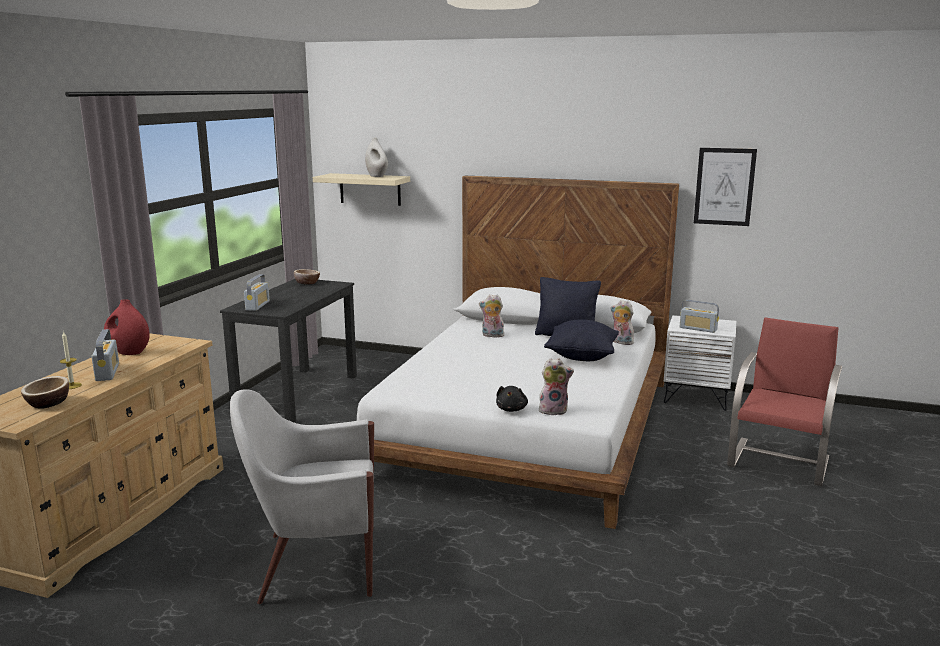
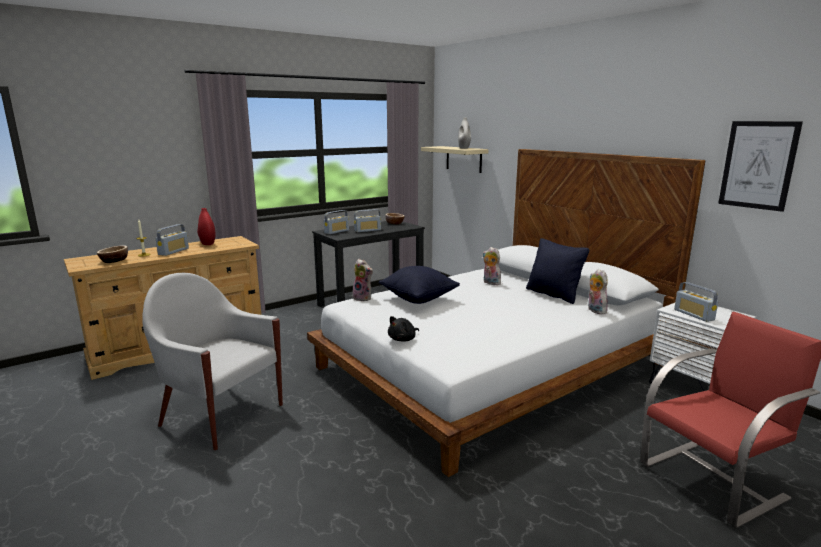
camera: 35 degrees right, 0 degrees up
plush toy [539,358,574,415] -> plush toy moved to [353,259,373,302]
black pillow [544,319,619,361] -> black pillow moved to [379,266,460,304]
none -> radio [354,209,381,232]

